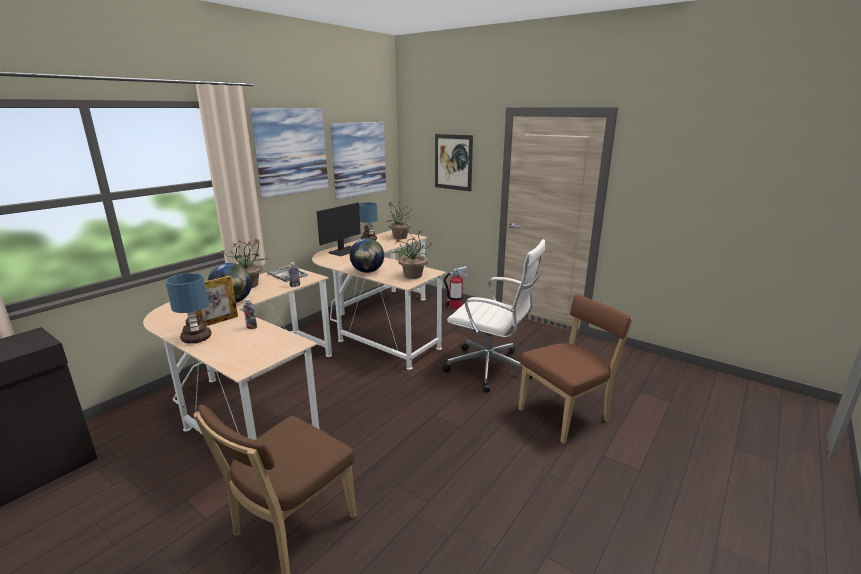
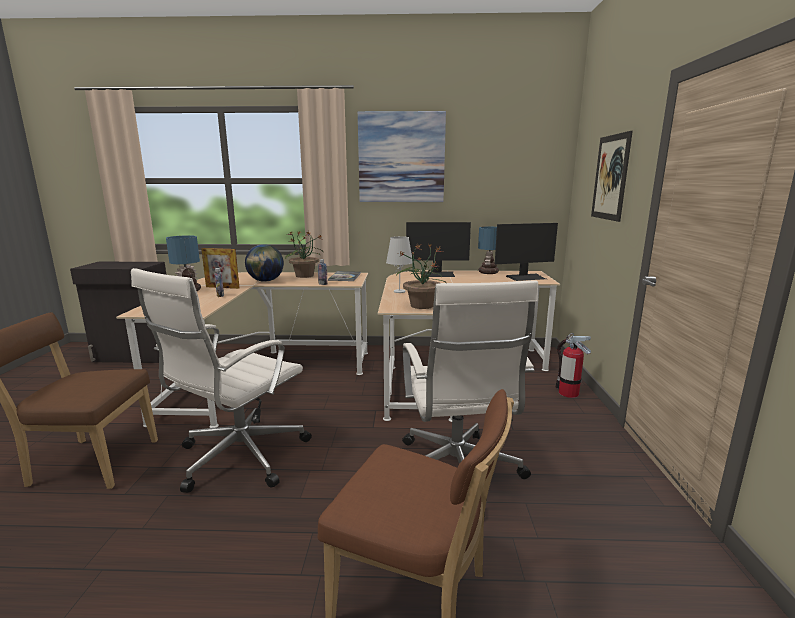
camera: 55 degrees right, 5 degrees down
picture [330,122,386,200] -> none
globe [350,238,384,273] -> white table lamp [386,236,413,293]
potted plant [386,202,413,239] -> monitor [495,223,558,281]
none -> white office chair [131,268,312,493]

